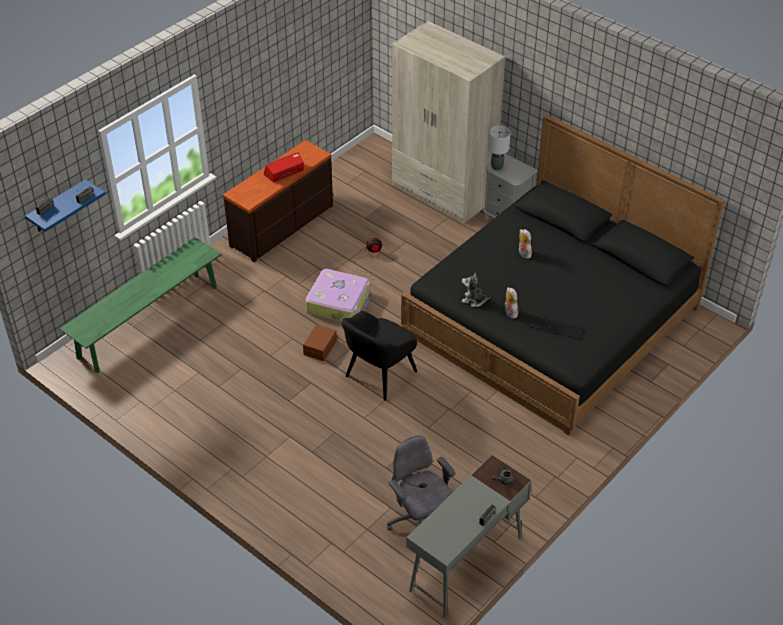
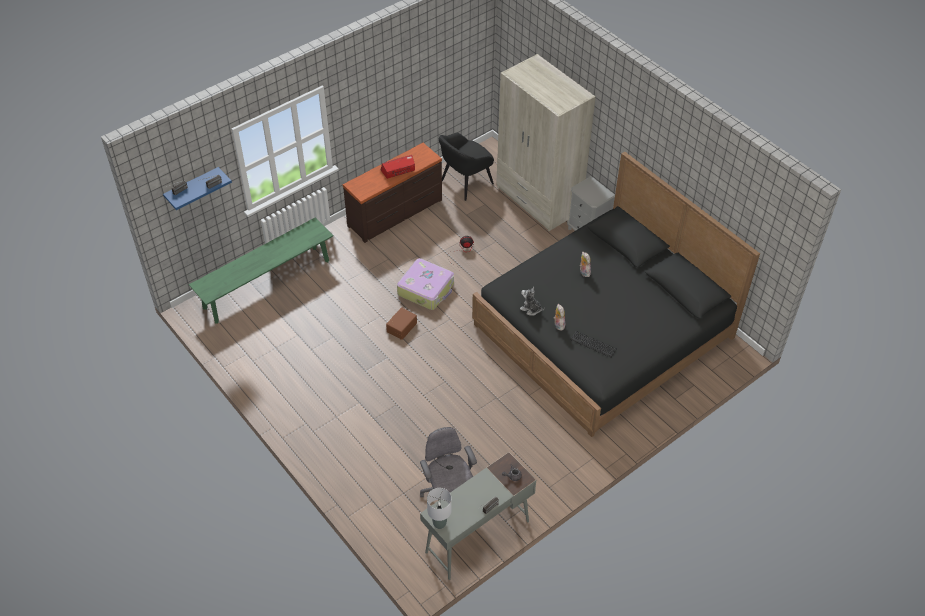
camera: 10 degrees right, 5 degrees up
black armchair [342,311,417,401] -> black armchair moved to [439,133,494,201]
grey table lamp [488,125,511,171] -> grey table lamp moved to [427,488,452,529]

